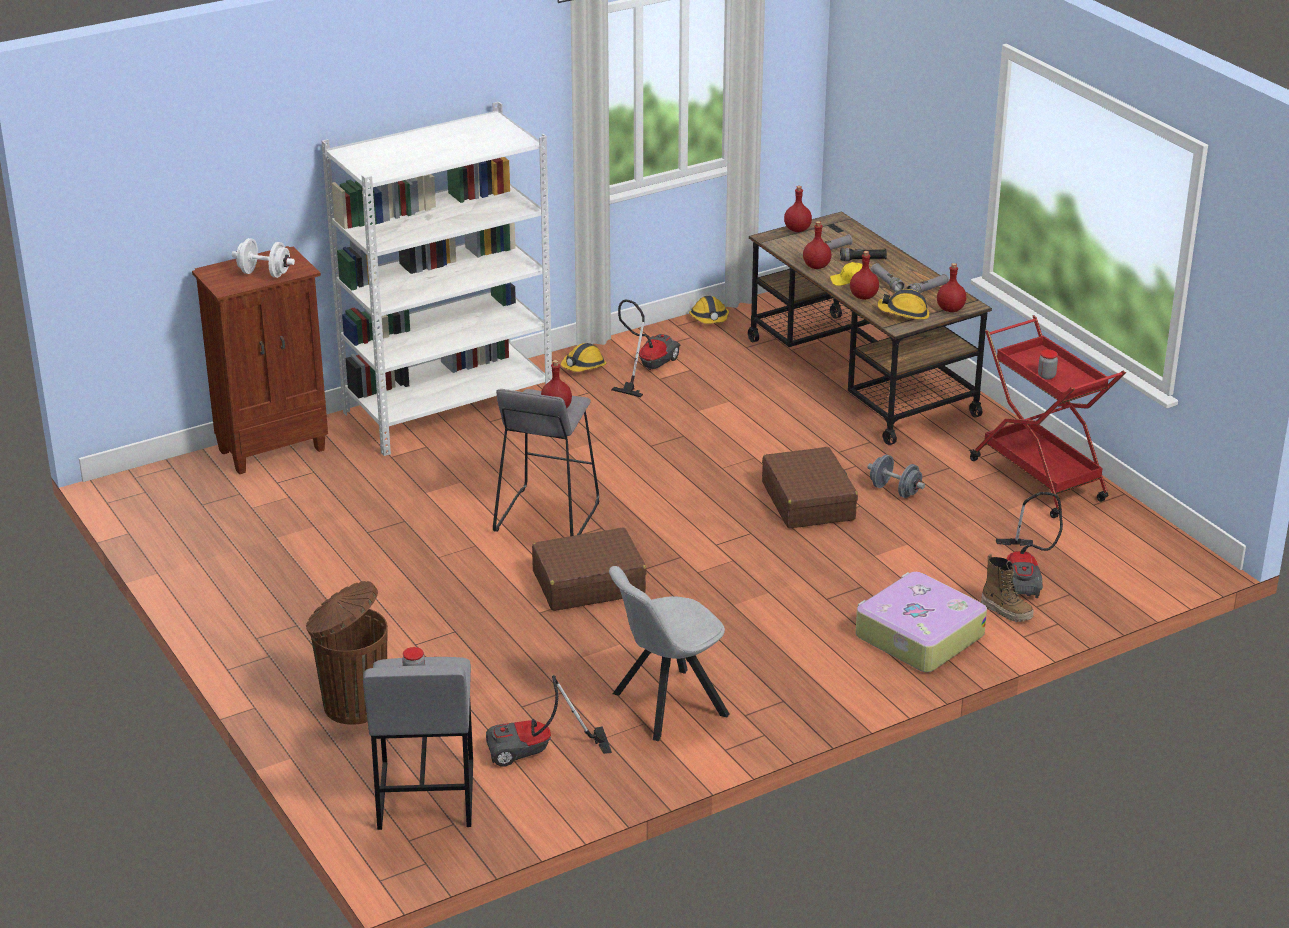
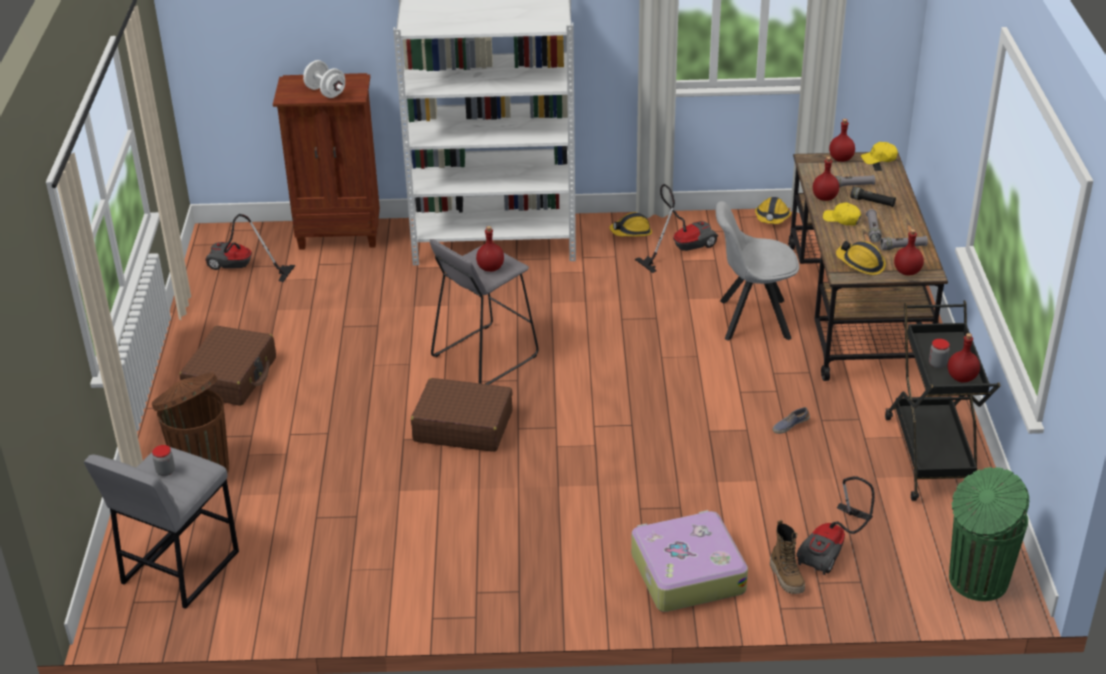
camera: 30 degrees right, 5 degrees up
vacuum cleaner [486,675,612,766] -> vacuum cleaner moved to [205,214,295,282]
grey chair [609,566,729,741] -> grey chair moved to [715,201,799,341]
brown suitcase [762,447,858,528] -> brown suitcase moved to [179,326,276,406]
red bottle [850,251,879,300] -> red bottle moved to [948,333,980,382]
grey dumbbell [867,454,925,498] -> shoe [773,407,810,434]
red cart [969,315,1126,518] -> black cart [885,300,1001,501]
none -> yellow cap [861,142,898,164]
none -> green trash can [949,467,1029,601]

